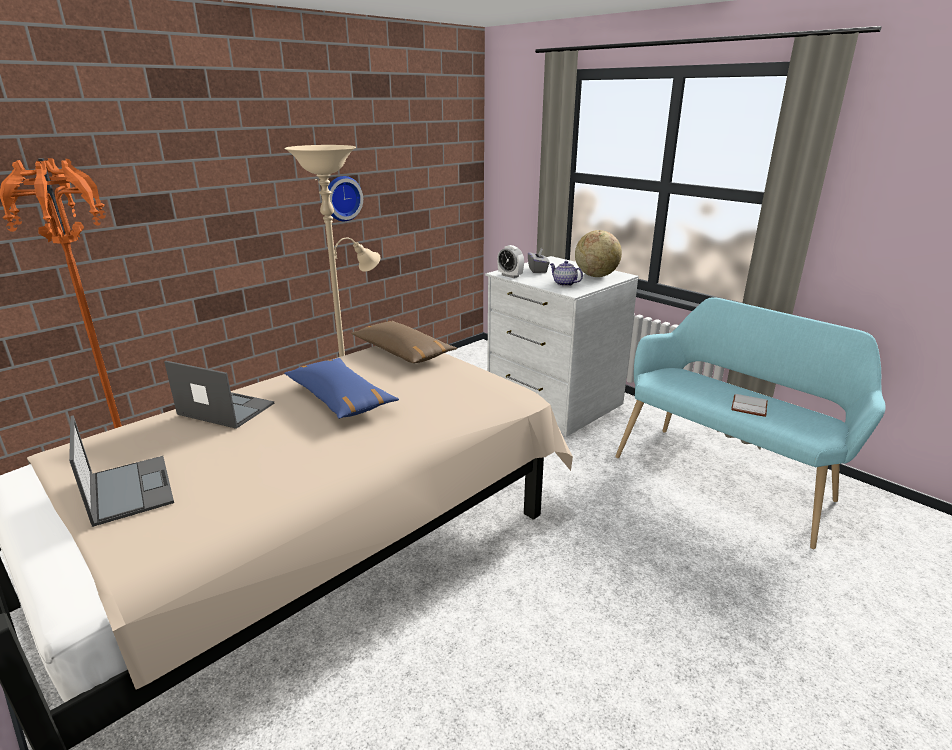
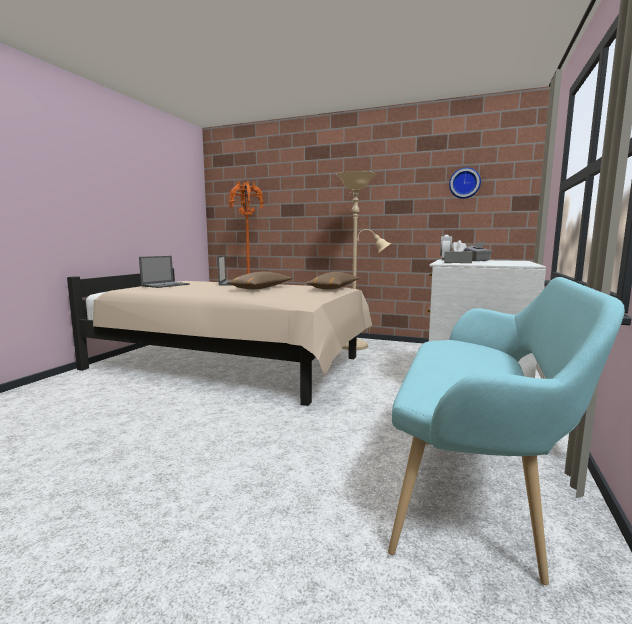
camera: 65 degrees right, 15 degrees down
blue pillow [284,358,399,419] -> brown pillow [226,272,293,289]
wall clock [328,176,363,221] -> wall clock moved to [449,168,481,199]
teapot [550,261,583,286] -> grey tissue box [444,240,473,263]
globe [575,230,622,277] -> none
white book [731,394,768,417] -> none

